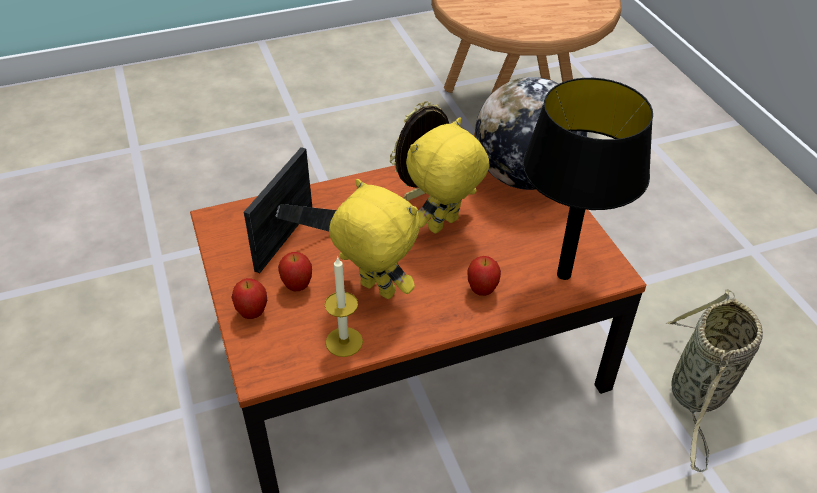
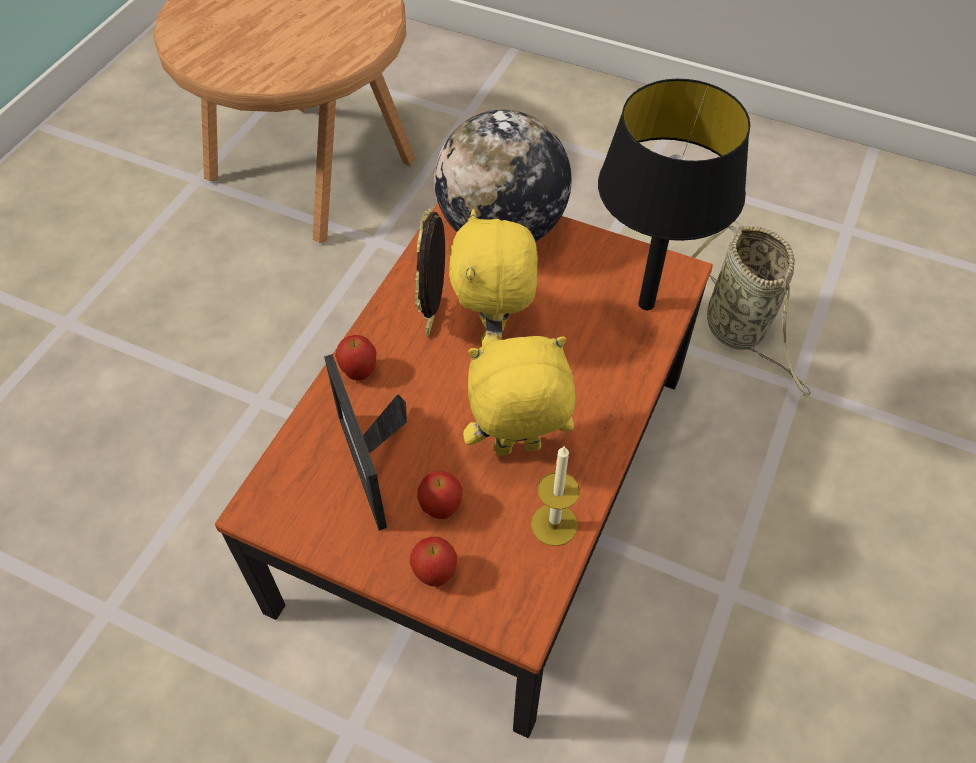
camera: 45 degrees left, 10 degrees up
apple [468,256,501,296] -> apple moved to [335,335,377,381]

